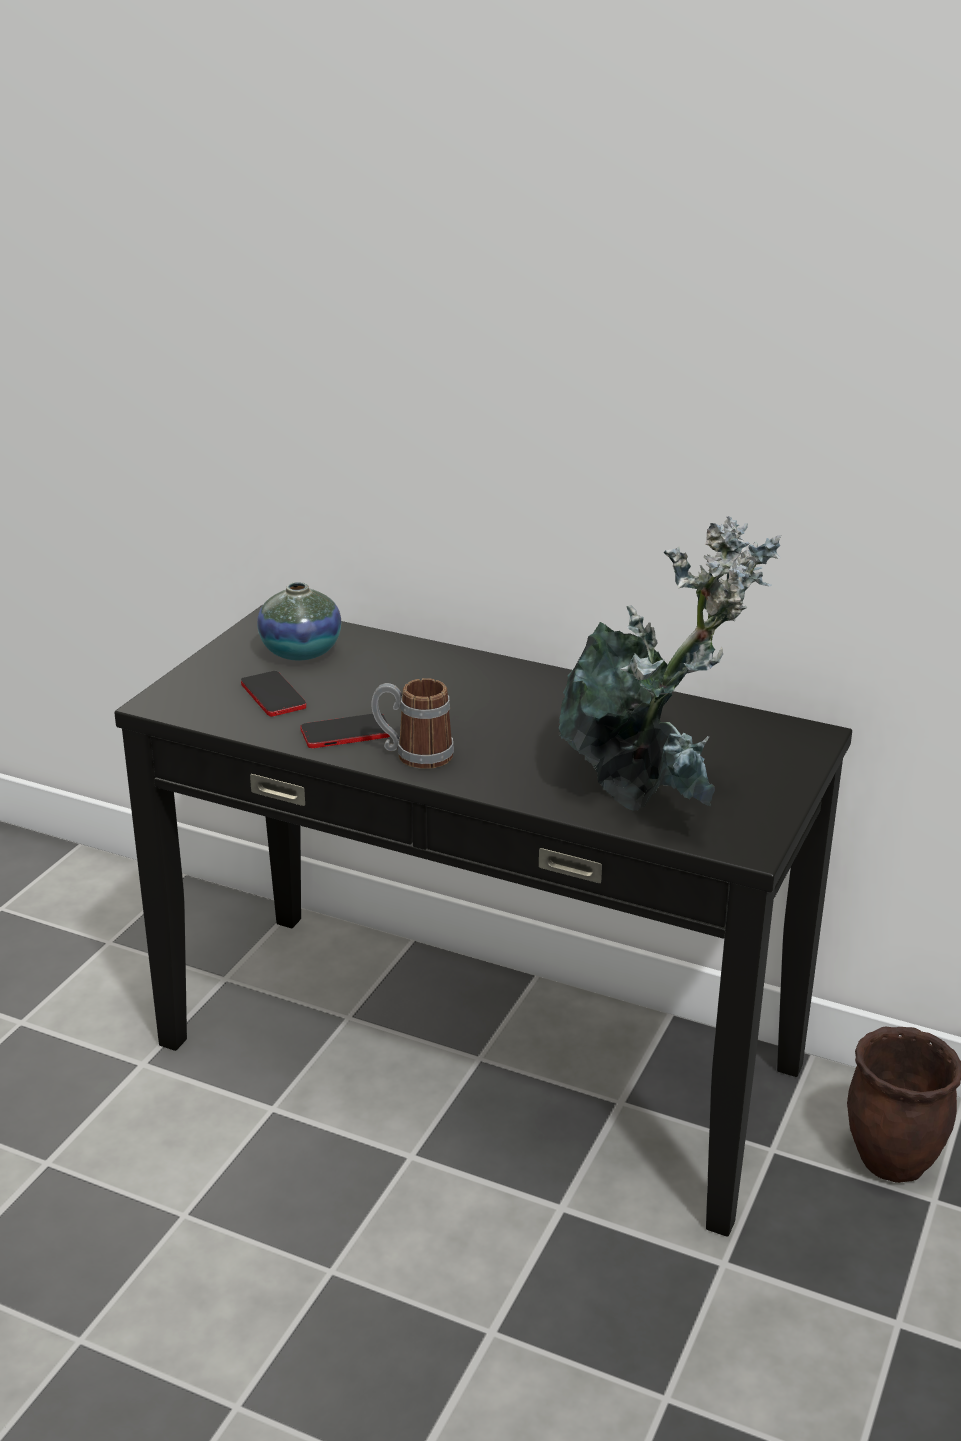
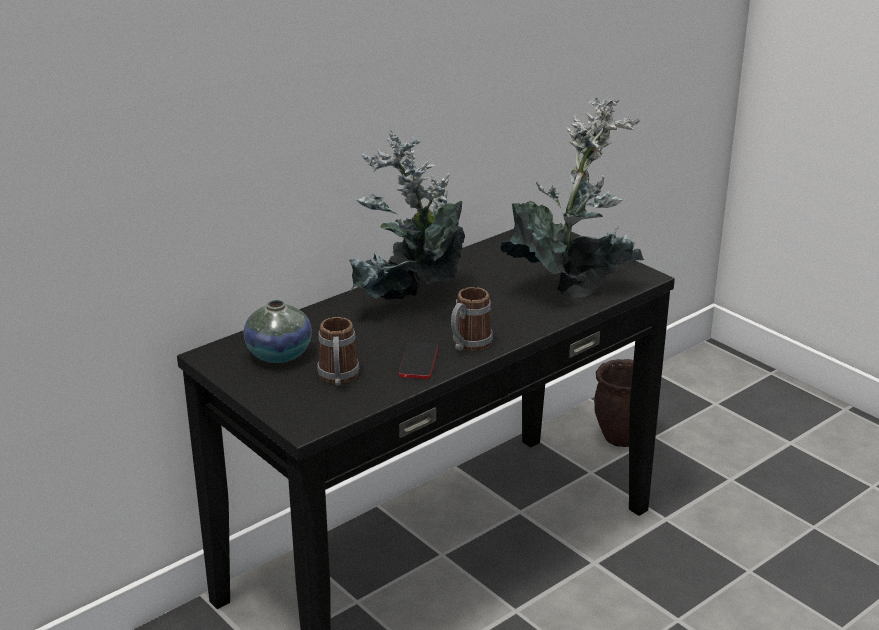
camera: 65 degrees left, 0 degrees up
phone [241,671,306,717] -> mug [317,317,359,385]
none -> potted plant [349,130,465,300]

